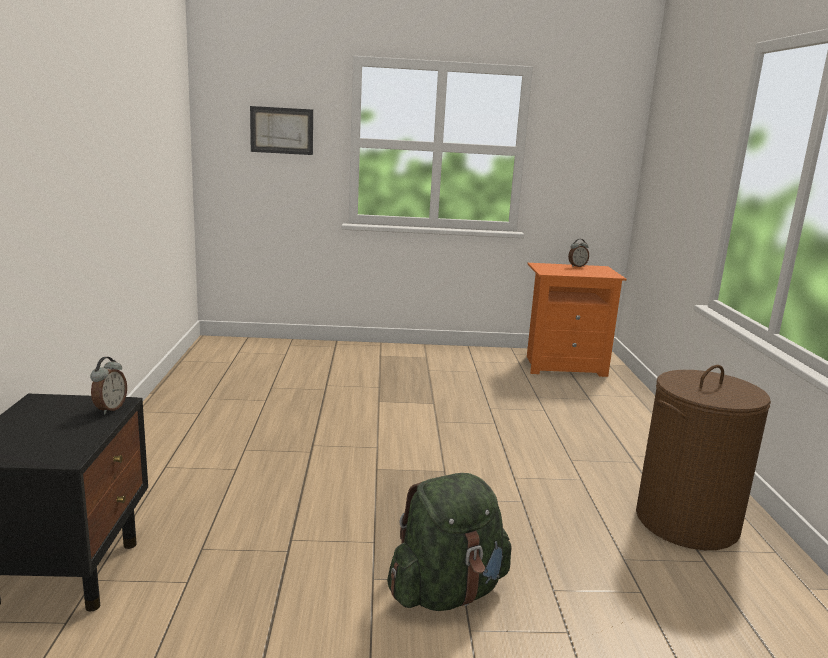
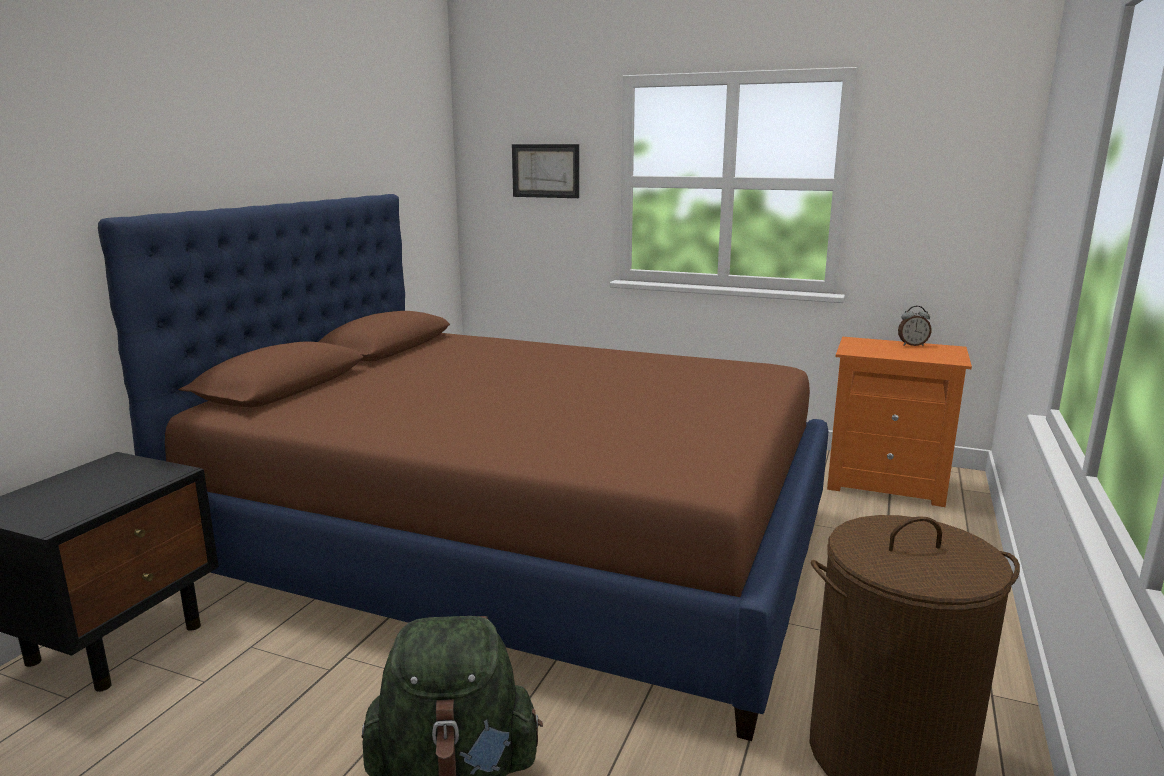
camera: 25 degrees right, 0 degrees up
alarm clock [90,357,127,414] -> none
none -> brown bed [98,194,829,741]

